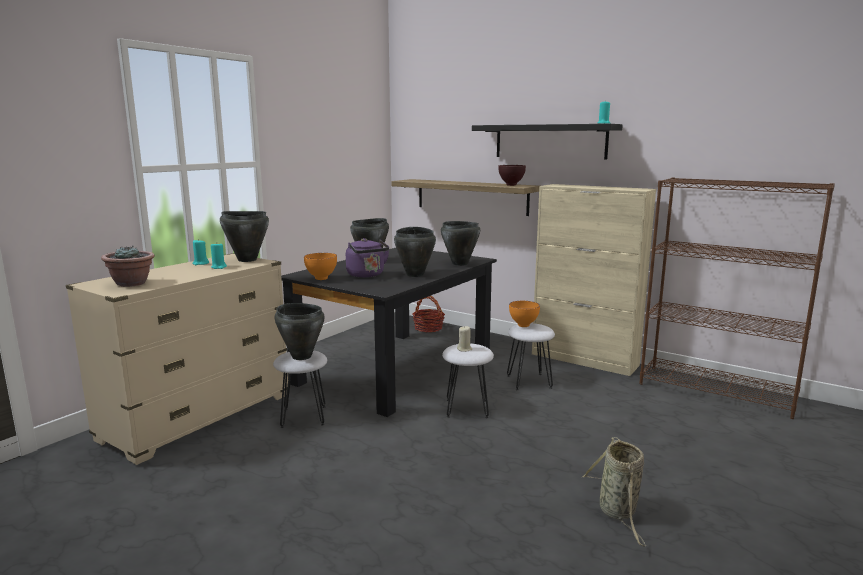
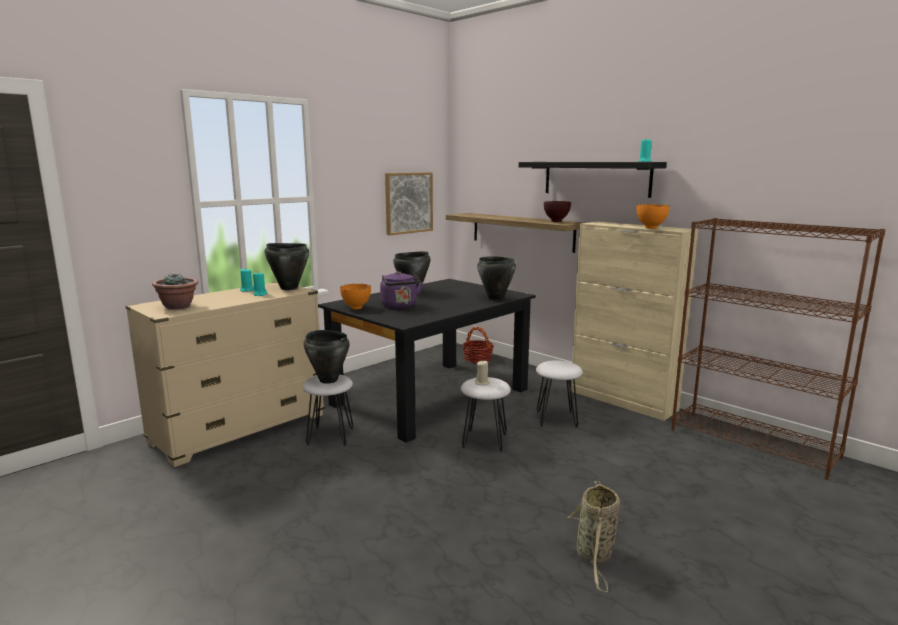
camera: 10 degrees right, 0 degrees up
black cooking pot [394,227,436,277] -> none
orange bowl [509,301,540,327] -> orange bowl moved to [637,204,670,229]
none -> picture [385,172,433,236]

